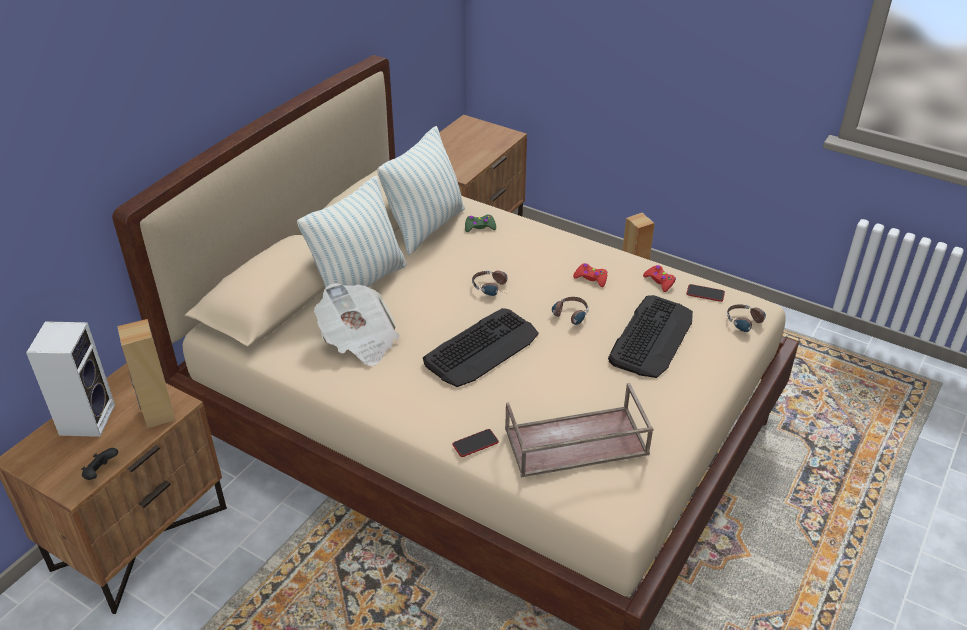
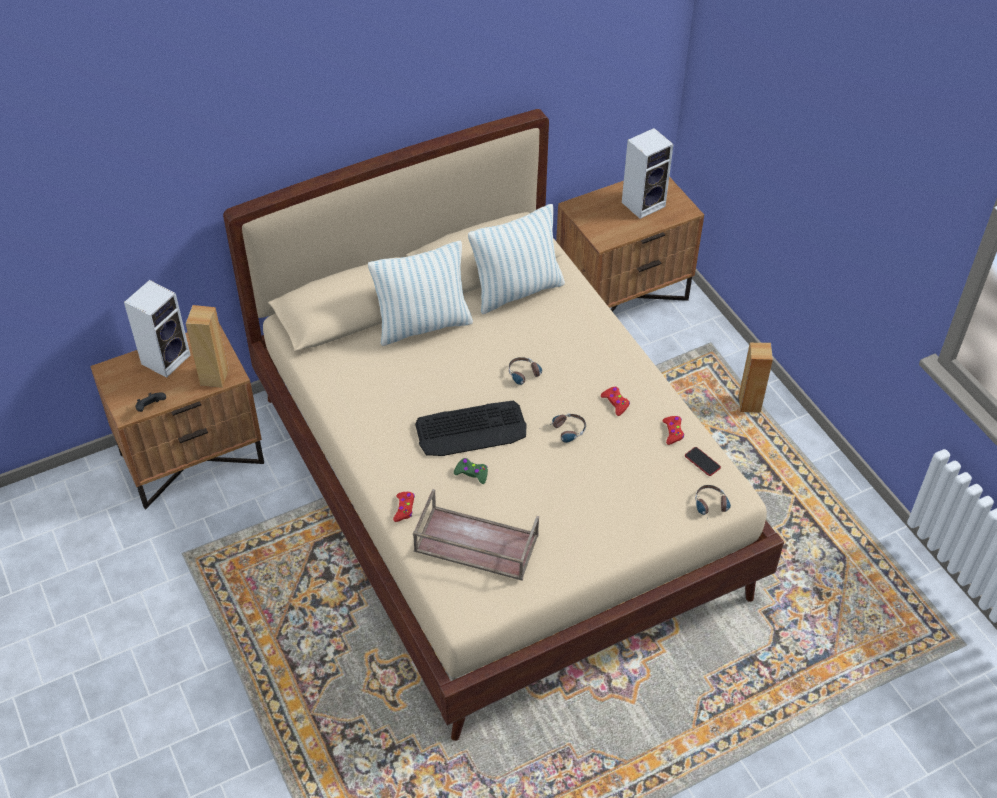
camera: 30 degrees right, 10 degrees up
newspaper [314,283,400,366] -> none
phone [453,429,499,457] -> red game controller [393,492,415,522]
green game controller [465,215,496,232] -> green game controller moved to [454,458,488,484]
keyboard [608,295,693,378] -> none
none -> speaker [622,128,673,219]

